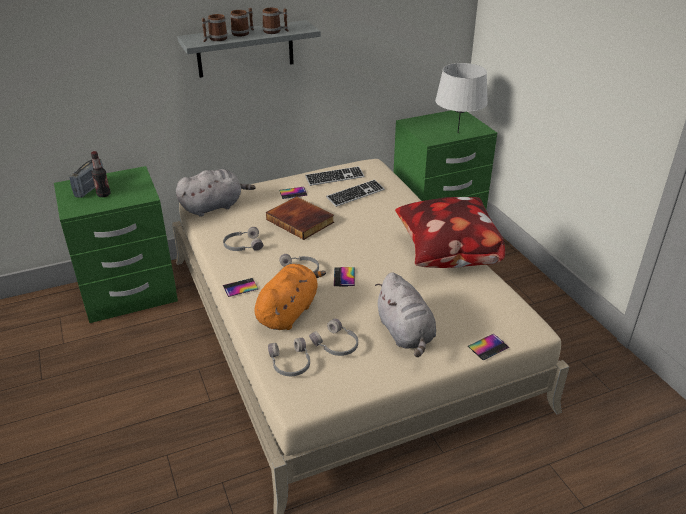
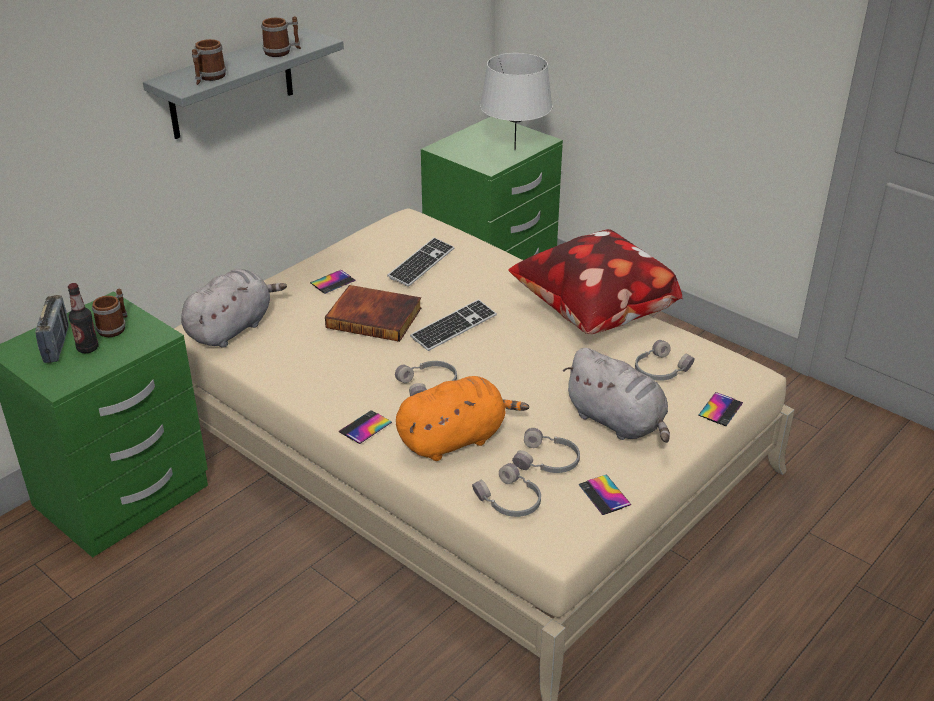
camera: 25 degrees left, 0 degrees up
grey headphones [223,227,263,251] -> grey headphones moved to [635,340,695,381]
mug [230,8,254,37] -> mug moved to [92,289,127,337]
orange plush toy [254,264,326,330] -> orange plush toy turned 60 degrees clockwise [396,376,529,461]
keyboard [305,166,364,186] -> keyboard moved to [410,299,497,351]
phone [334,267,355,286] -> phone moved to [578,474,632,515]

